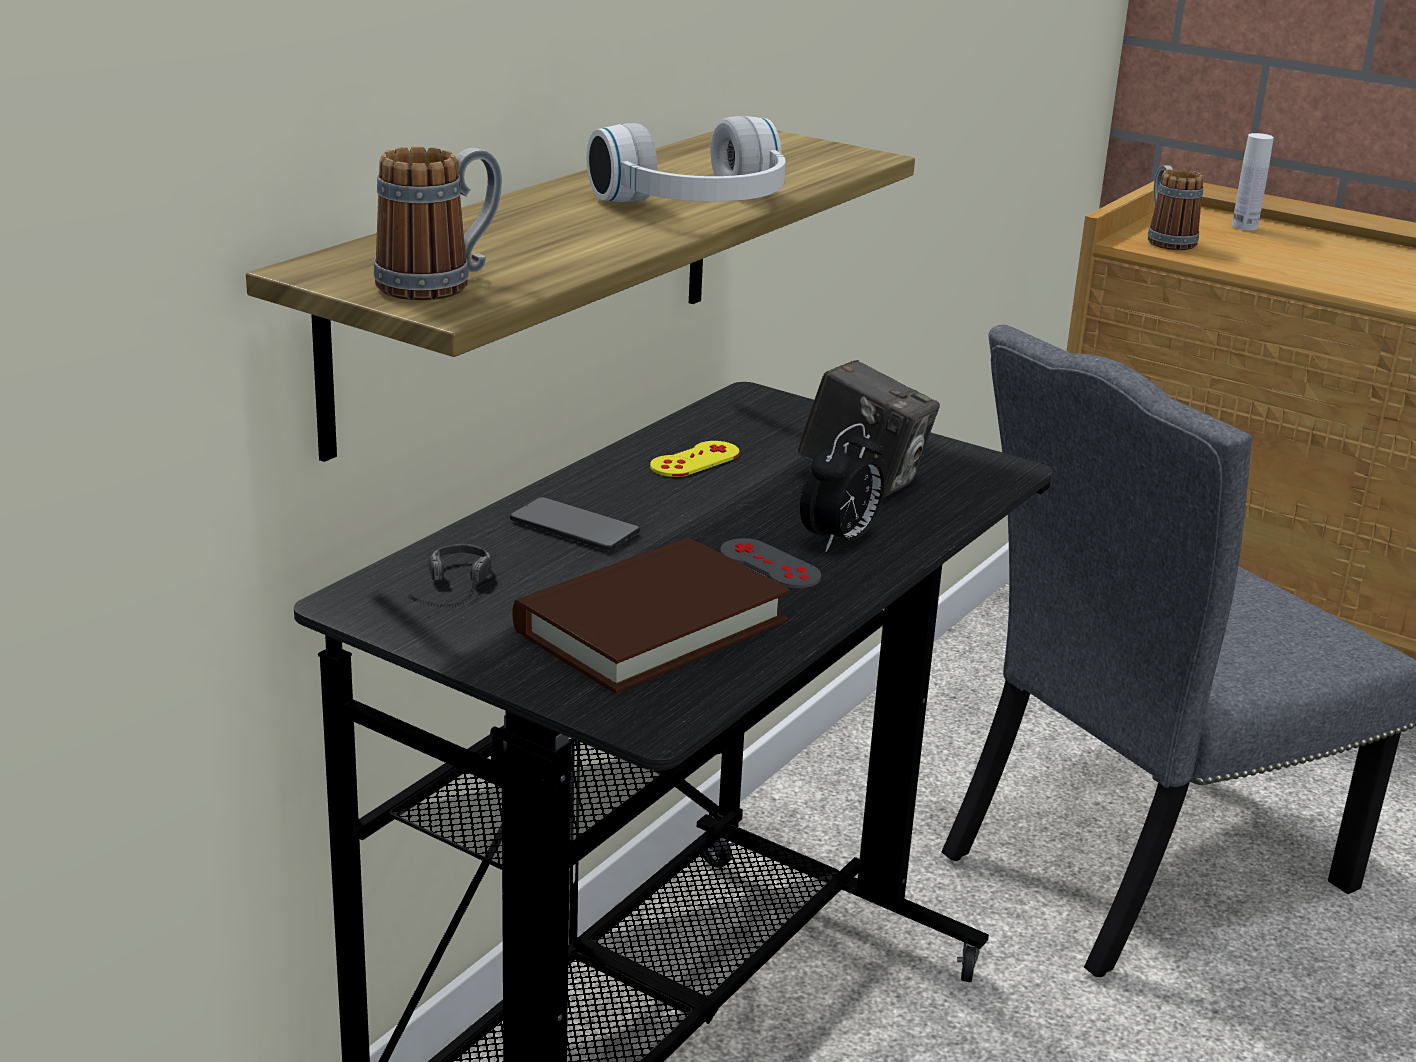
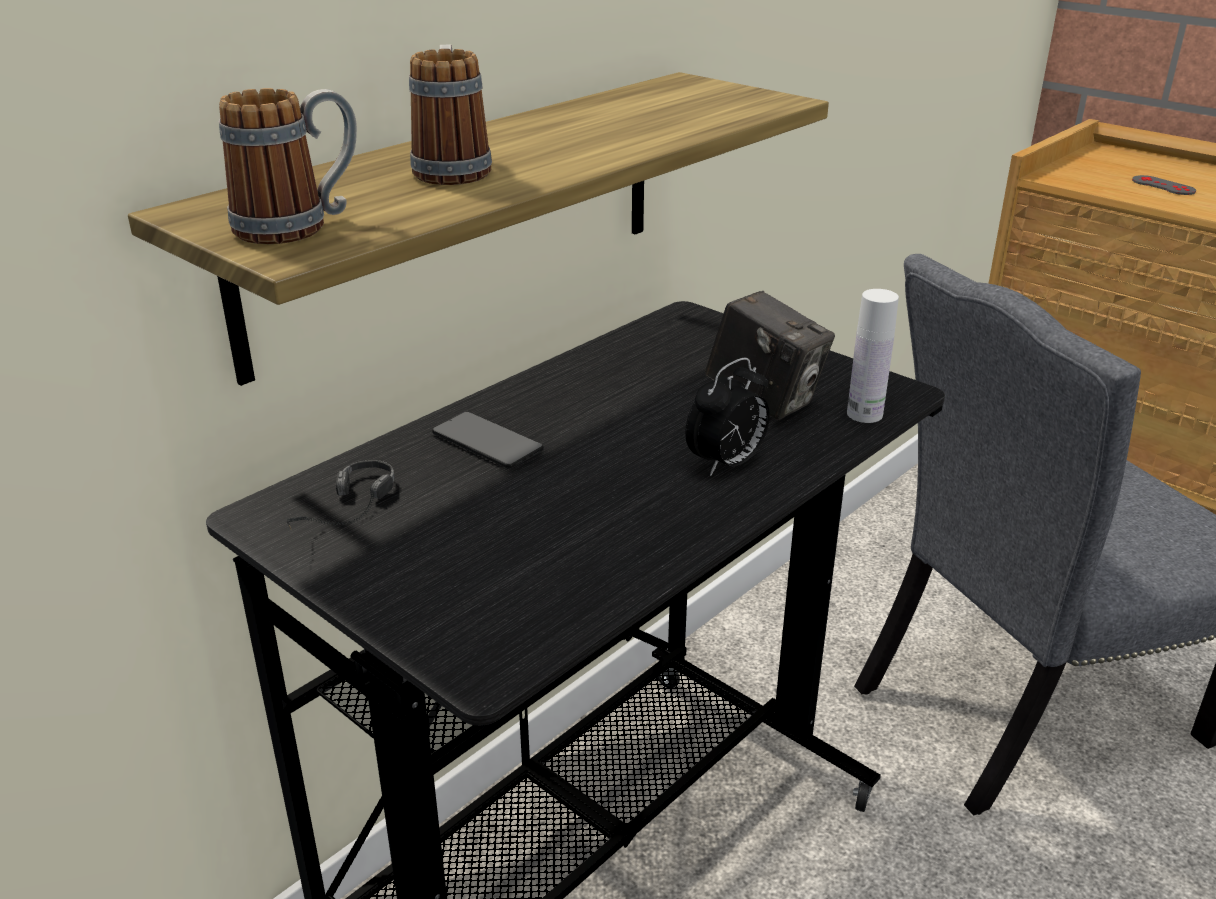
camera: 10 degrees right, 5 degrees up
brown book [512,538,790,694] -> none
white headphones [587,116,786,202] -> none
yellow game controller [650,441,740,477] -> none
grey game controller [720,538,821,588] -> grey game controller moved to [1132,175,1196,195]
mug [1148,165,1203,250] -> mug moved to [409,45,492,185]
white bottle [1232,133,1274,231] -> white bottle moved to [847,289,899,423]

